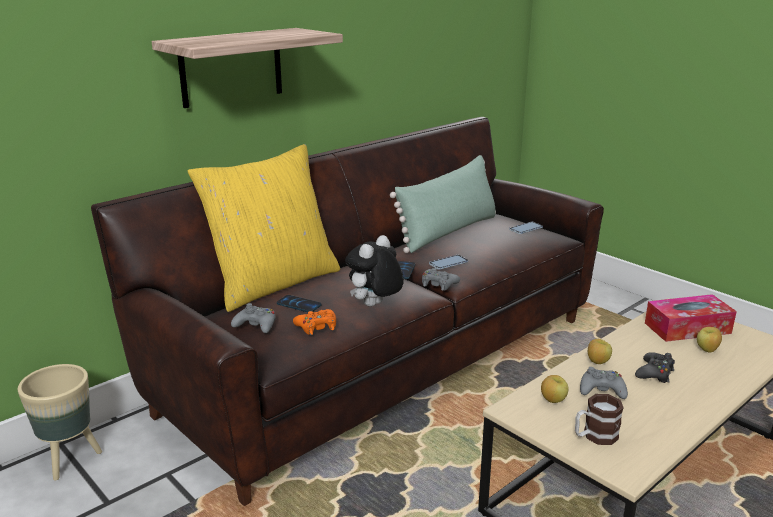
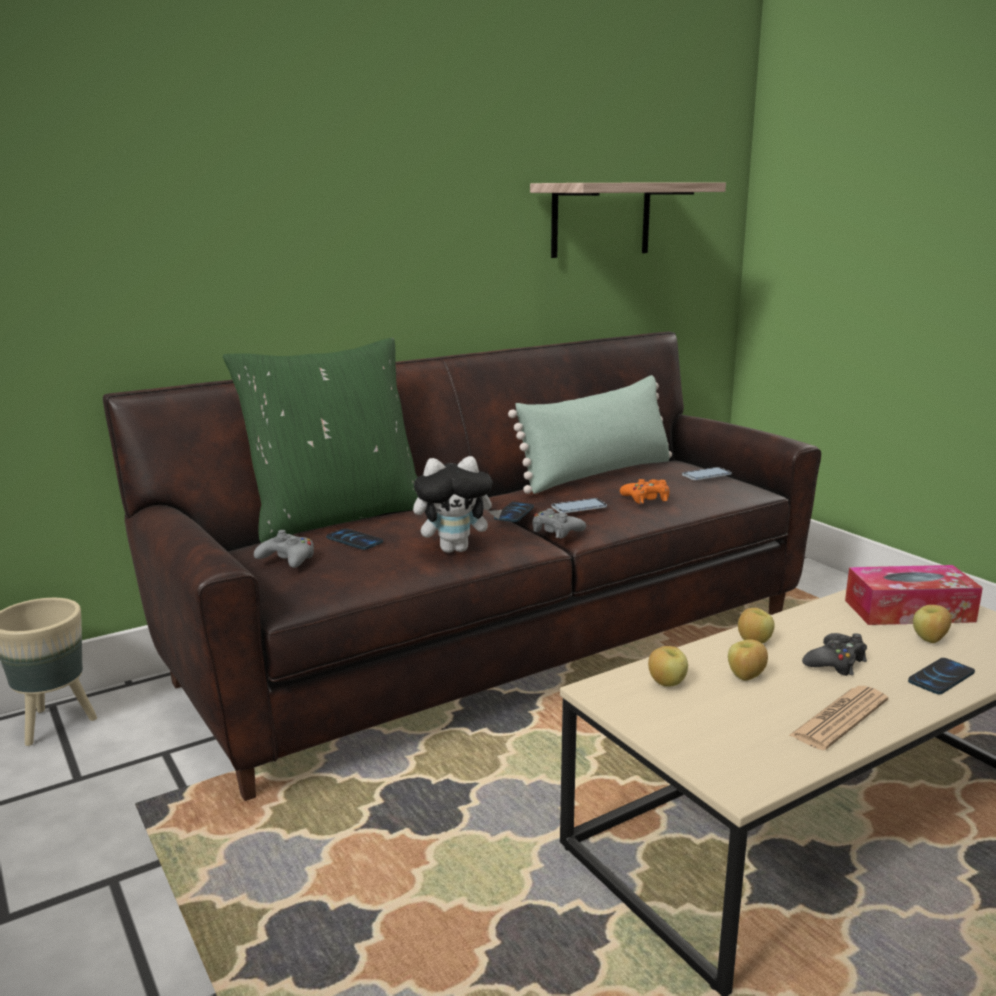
camera: 10 degrees right, 5 degrees down
shelf [152,28,343,108] -> shelf moved to [530,182,726,258]
yellow pillow [188,144,340,312] -> green pillow [223,338,418,543]
orange game controller [293,309,336,335] -> orange game controller moved to [620,479,669,504]
plush toy [345,235,404,307] -> plush toy turned 150 degrees counterclockwise [413,456,502,553]
mug [575,394,624,445] -> none
grey game controller [580,367,628,399] -> apple [728,639,768,681]
none -> newspaper [788,686,888,750]
none -> phone [908,658,975,694]

